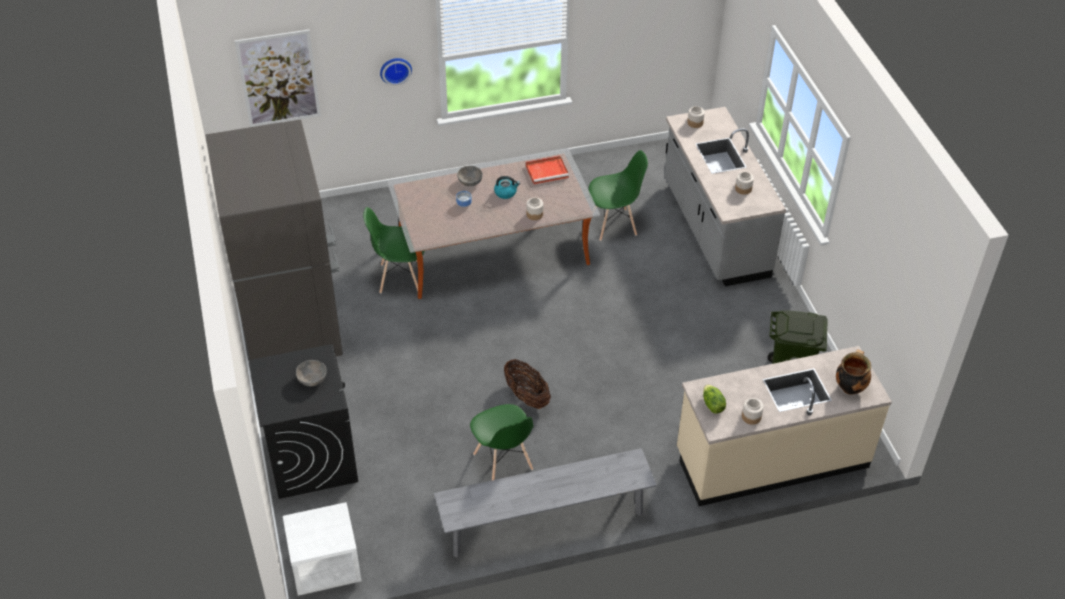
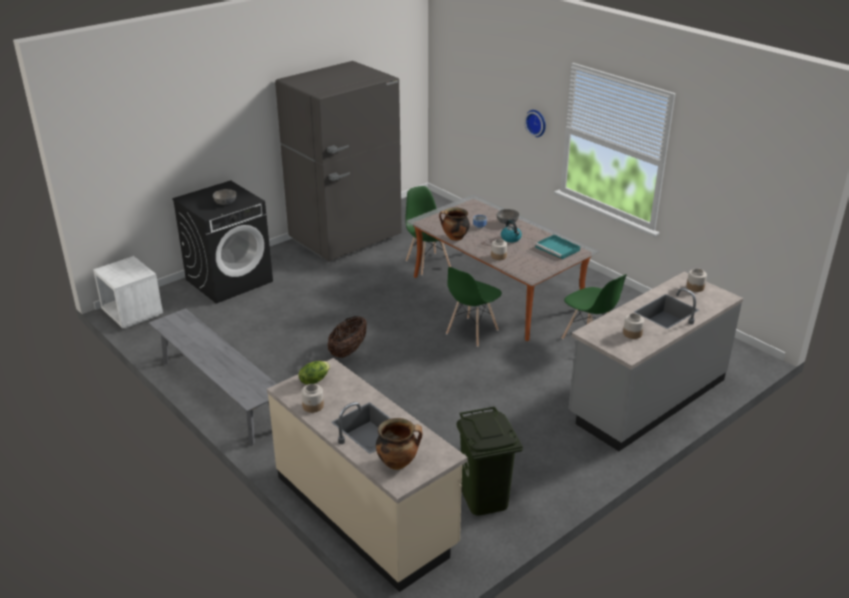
camera: 65 degrees right, 15 degrees down
picture [235,30,321,127] -> none
green chair [470,404,533,480] -> green chair moved to [446,267,502,347]
red tray [525,155,569,184] -> turquoise tray [535,235,580,260]
none -> cooking pot [439,207,470,241]

